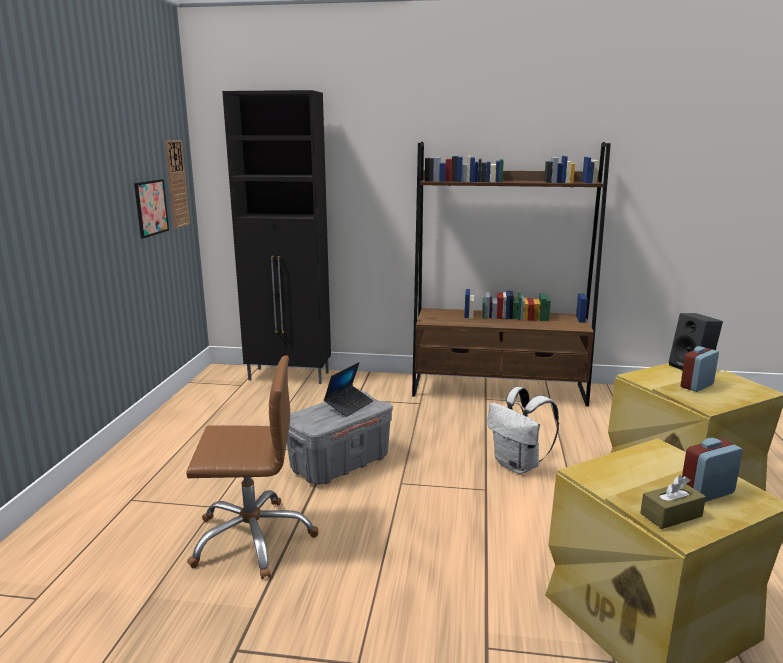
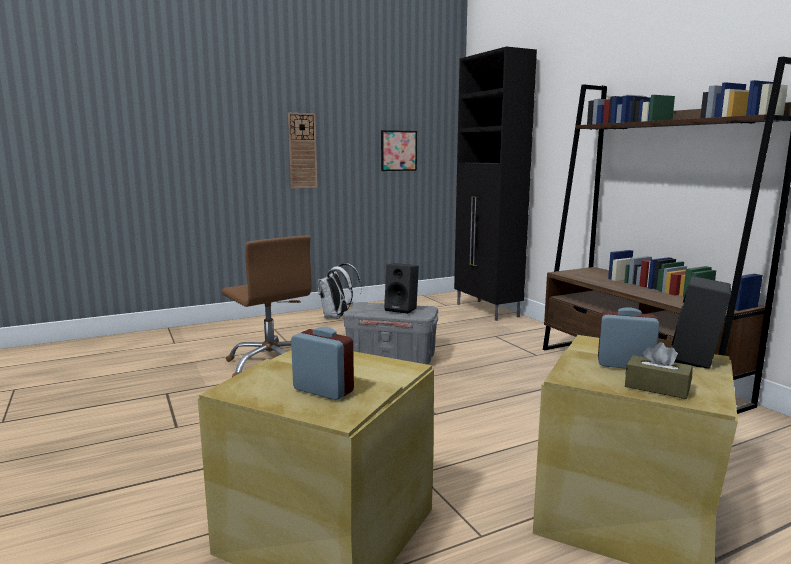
camera: 55 degrees right, 5 degrees down
wall clock [165,140,190,229] -> wall clock moved to [288,113,317,189]
laptop [324,362,373,417] -> black speaker [384,263,419,314]
white backpack [487,387,559,474] -> white backpack moved to [318,263,362,319]
brown tissue box [640,475,706,529] -> brown tissue box moved to [625,342,693,399]

